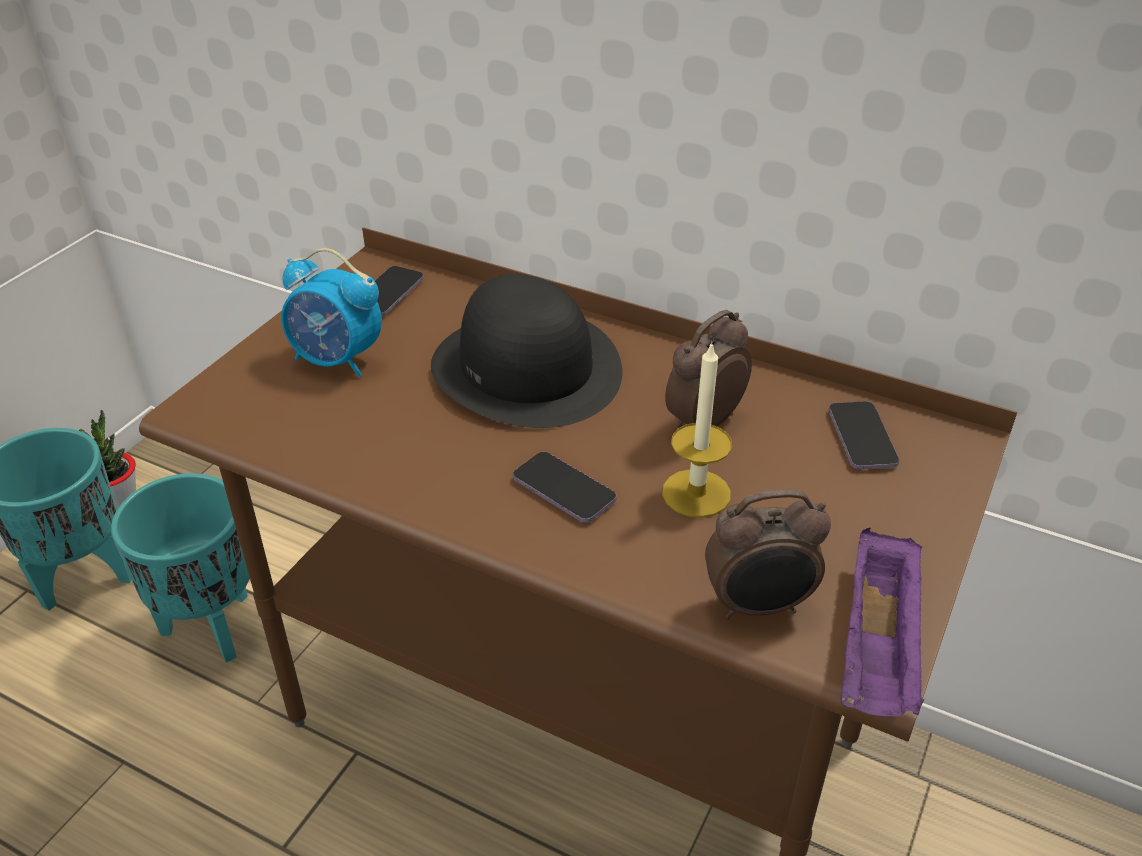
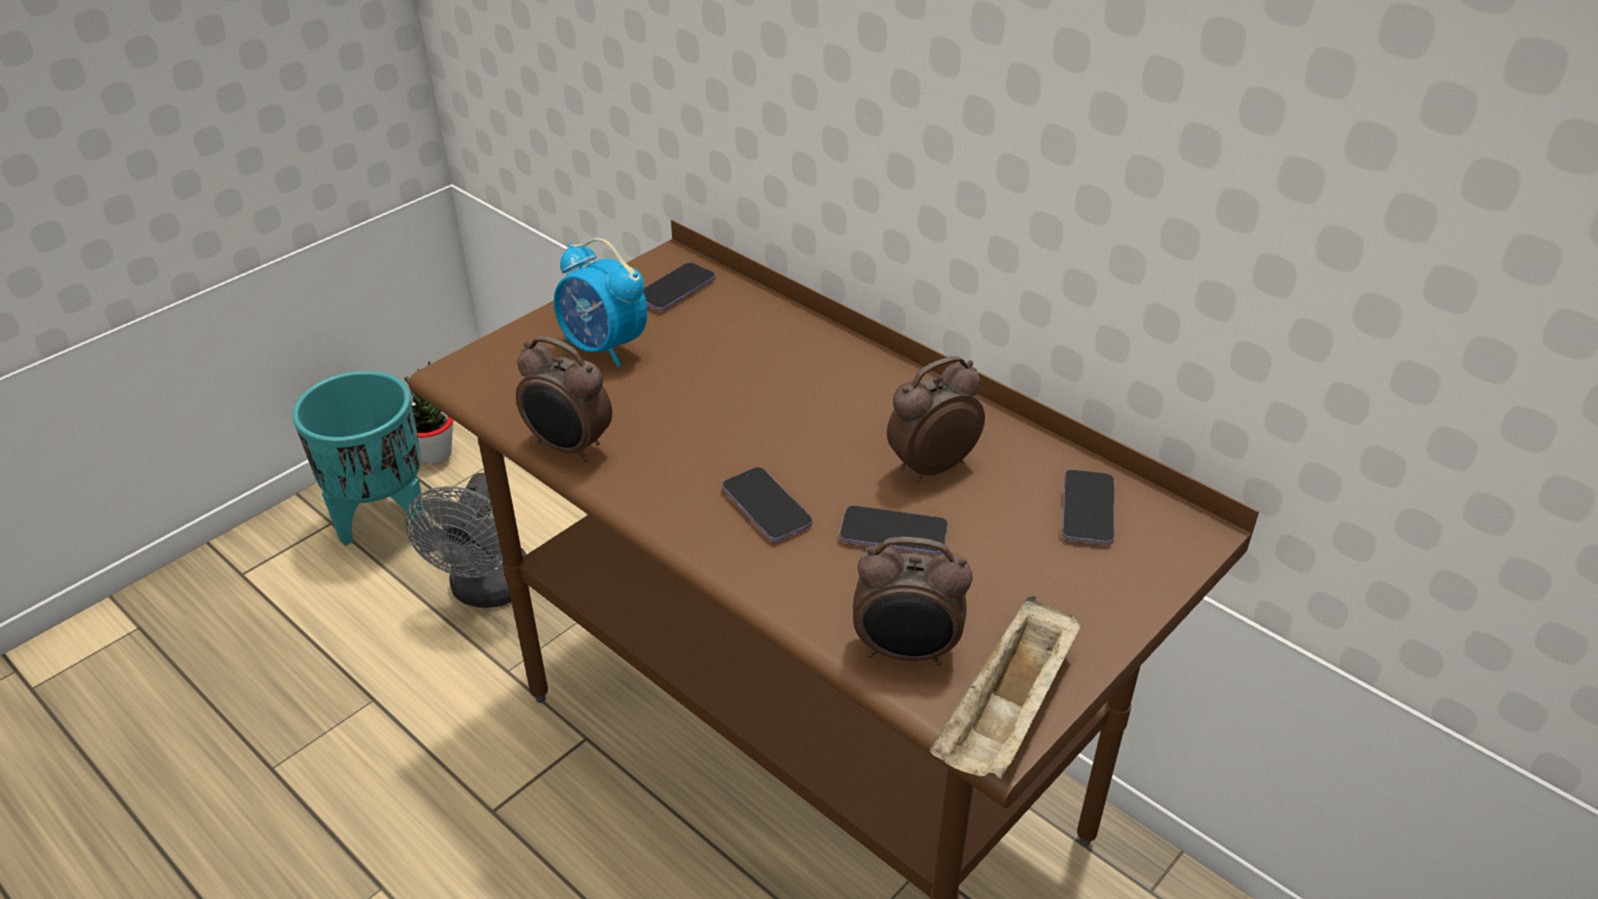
camera: 15 degrees right, 0 degrees up
turquoise planter [111,473,250,663] -> grey fan [405,473,527,608]
black hat [431,274,623,428] -> none
candle [662,341,732,518] -> phone [839,506,948,556]
purple tray [841,528,924,717] -> beige tray [930,596,1082,779]
none -> alarm clock [516,336,612,462]

